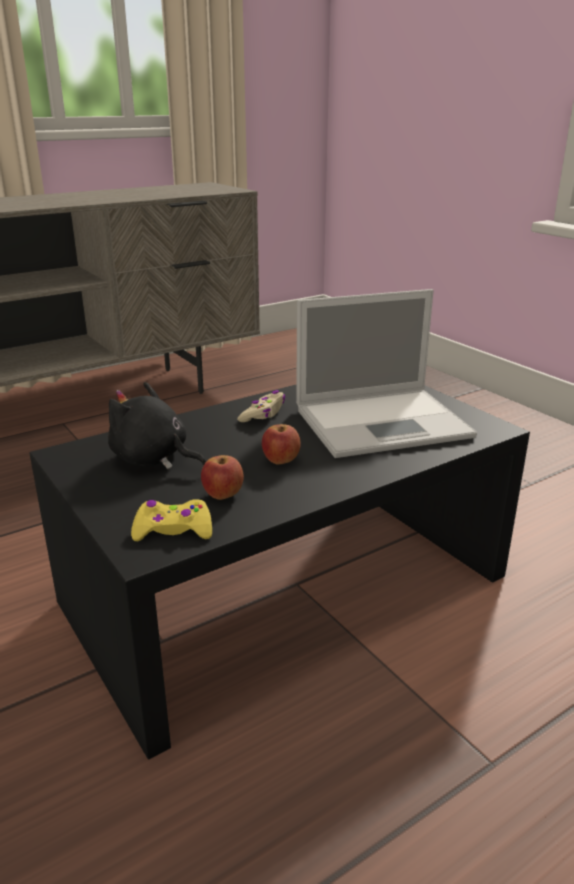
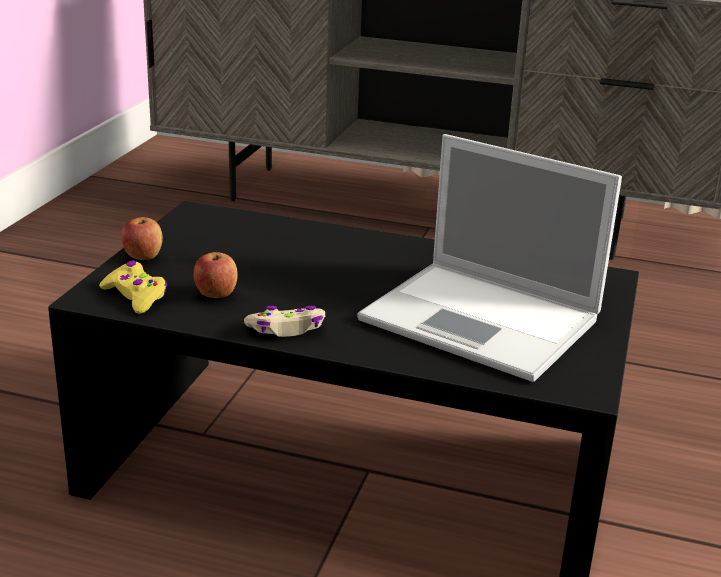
camera: 50 degrees right, 0 degrees up
black plush toy [108,382,206,469] -> none
beige game controller [237,390,285,422] -> beige game controller moved to [244,306,325,337]
apple [262,424,301,465] -> apple moved to [121,217,163,260]

